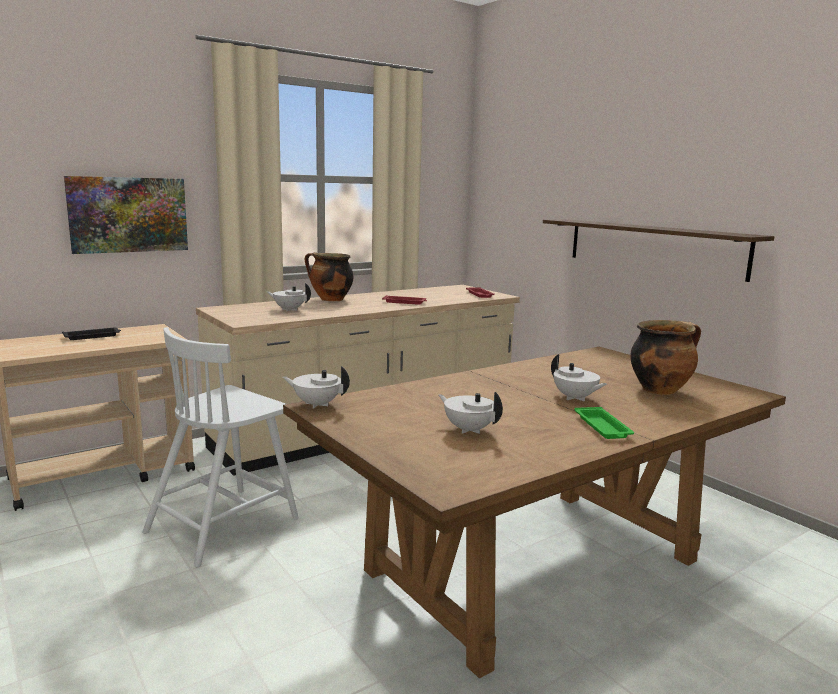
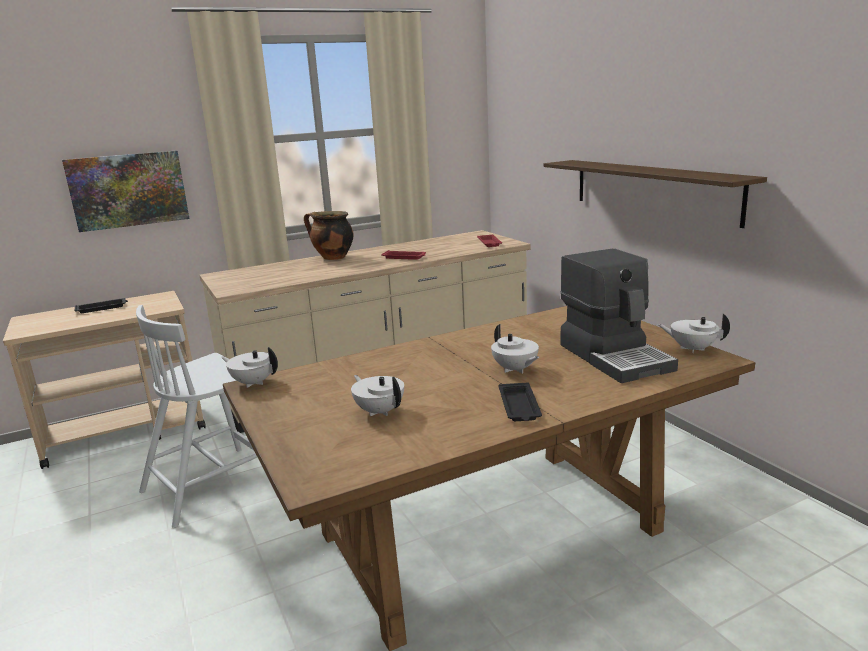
camera: 10 degrees right, 5 degrees up
white teapot [267,283,311,311] -> white teapot moved to [657,314,730,353]
green tray [574,407,634,439] -> black tray [499,383,542,421]
cooking pot [631,320,701,395] -> coffee machine [560,248,678,383]

